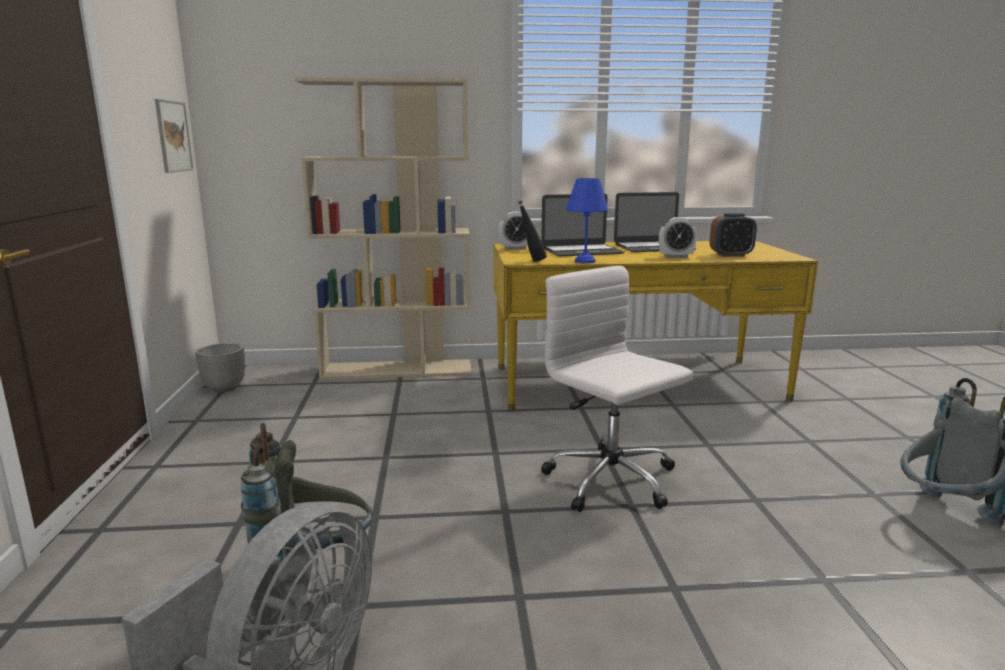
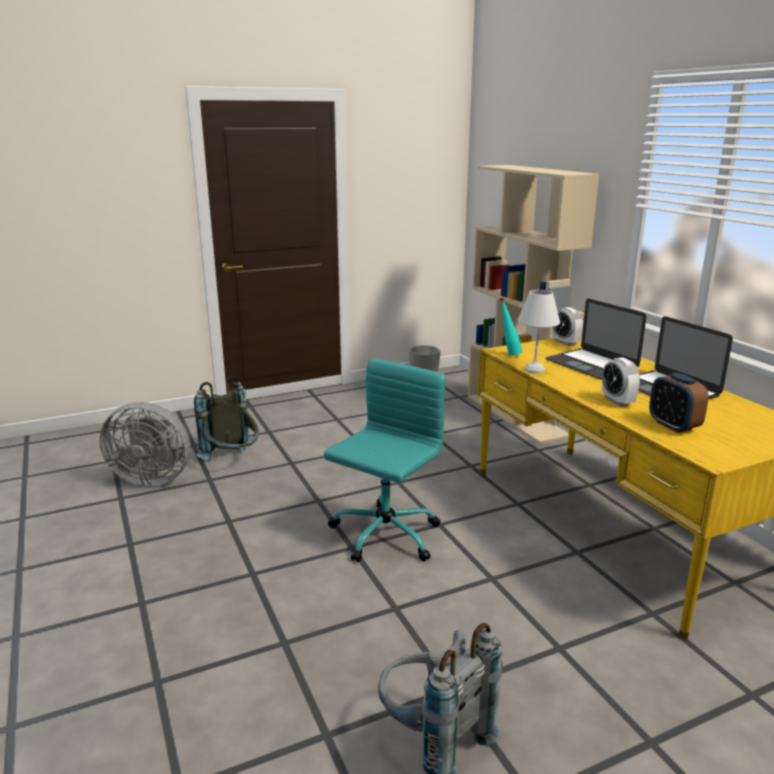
camera: 70 degrees right, 5 degrees up
picture [155,99,193,173] -> none
black bottle [518,200,547,262] -> turquoise bottle [500,298,523,356]
white office chair [541,266,694,512] -> turquoise office chair [324,359,446,562]
blue table lamp [566,178,608,263] -> white table lamp [518,290,560,374]

